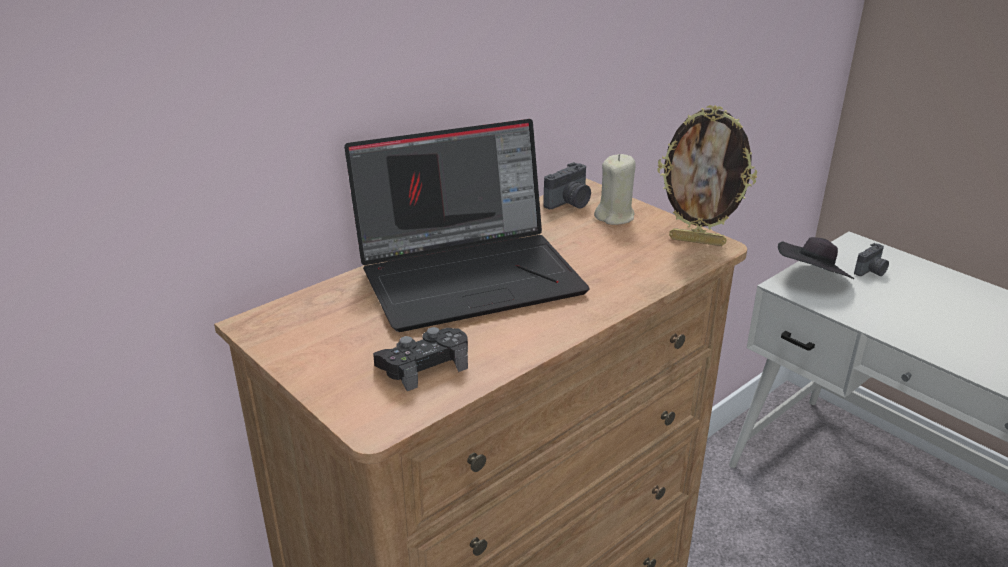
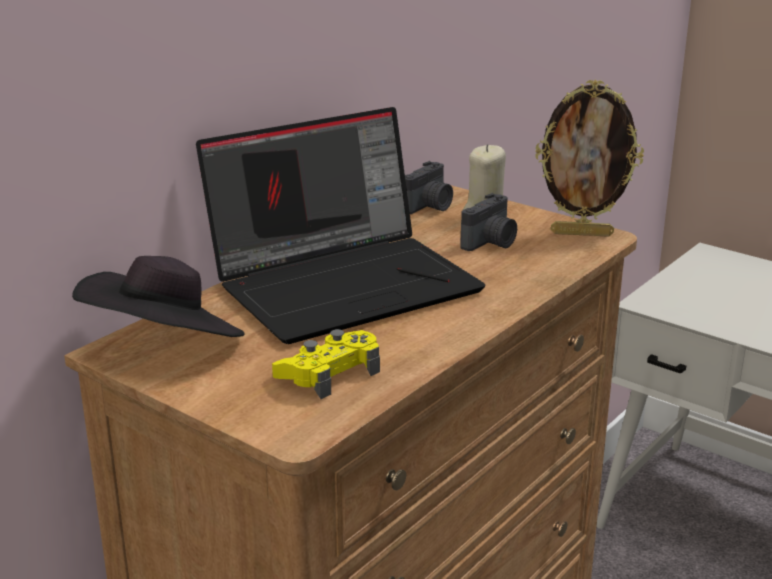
camera: 10 degrees left, 5 degrees down
black game controller [373,327,468,391] -> yellow game controller [272,329,380,399]
black hat [778,237,854,279] -> black hat moved to [72,256,245,337]
camera [854,243,889,276] -> camera moved to [460,193,517,251]

